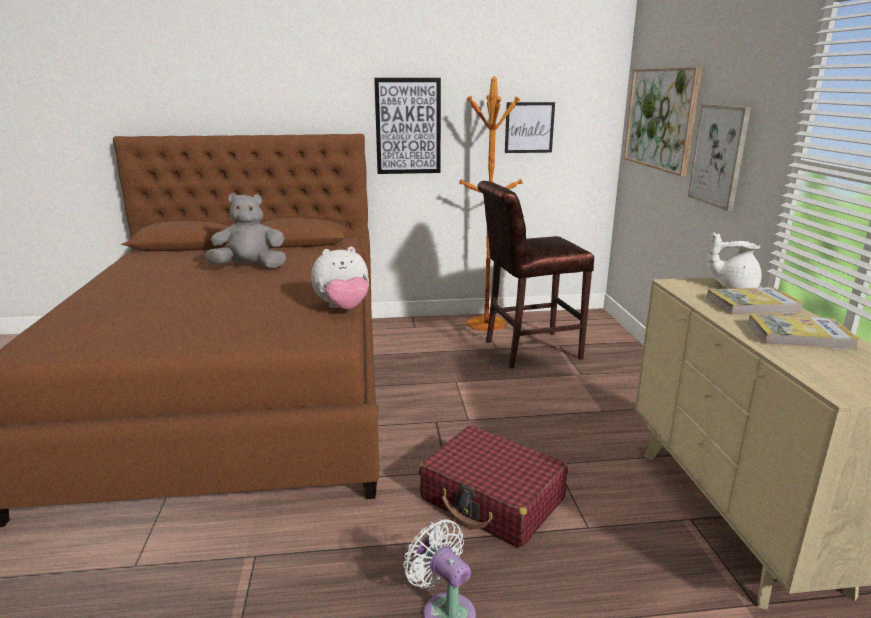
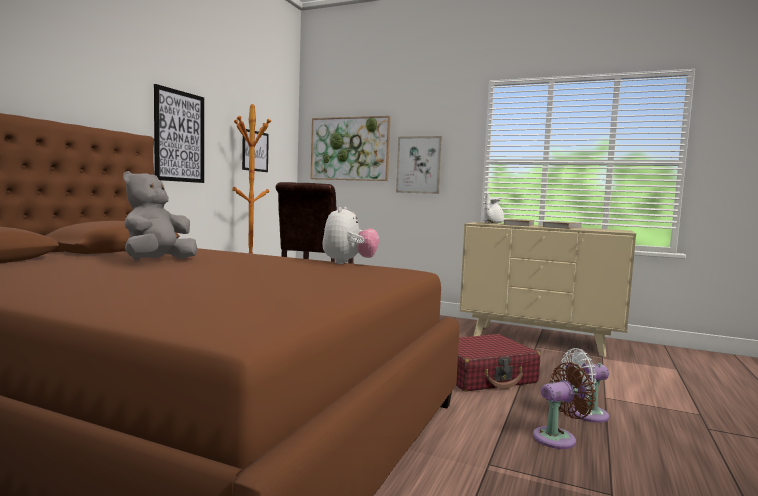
camera: 60 degrees left, 15 degrees down
none -> brown fan [533,362,596,449]

